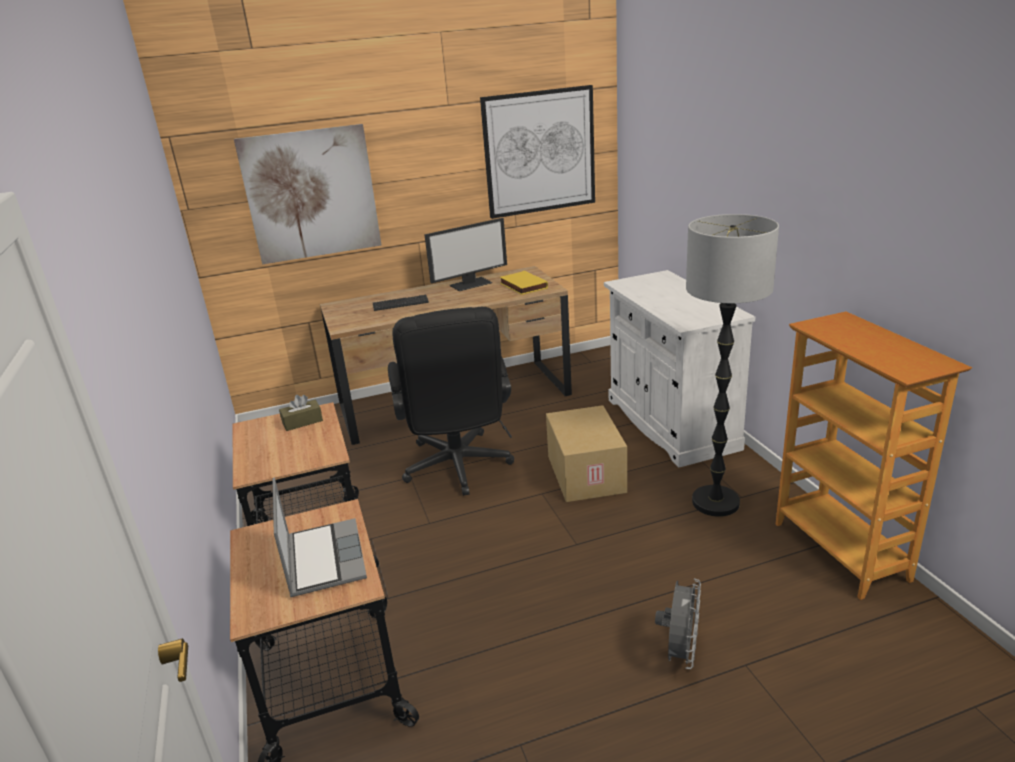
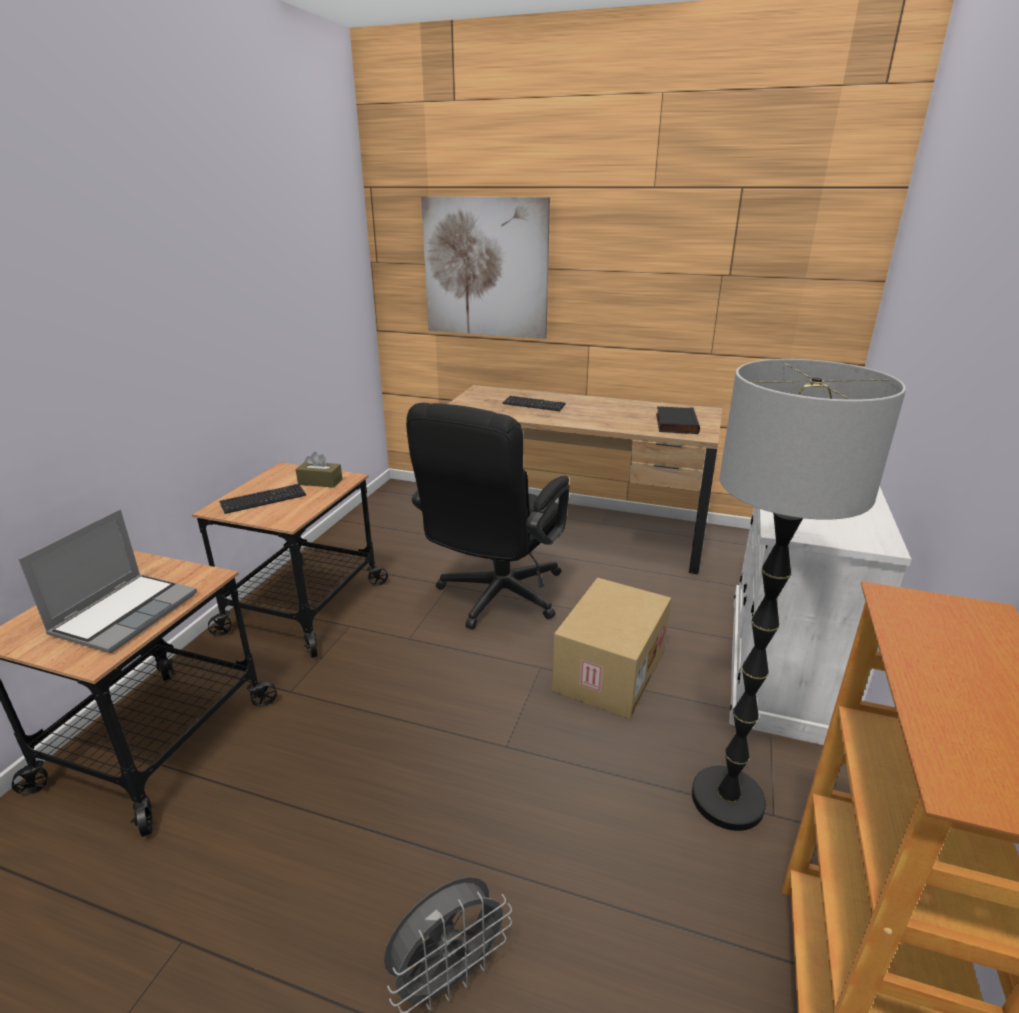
camera: 35 degrees right, 0 degrees up
monitor [424,218,507,291] -> none
picture [480,85,595,219] -> none
yellow book [500,271,548,295] -> black book [656,406,700,434]
none -> keyboard [219,484,306,514]

